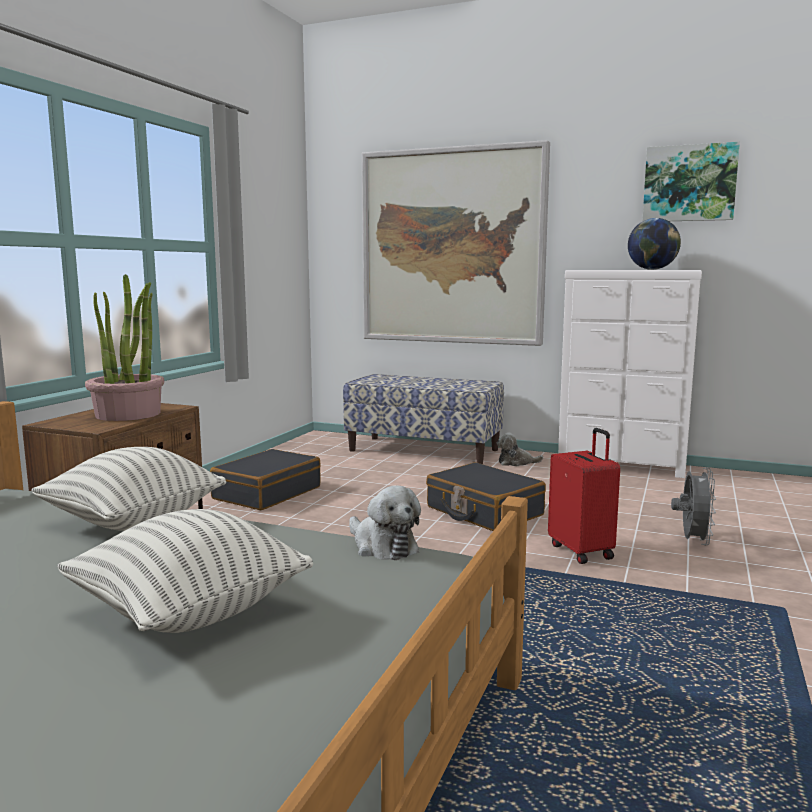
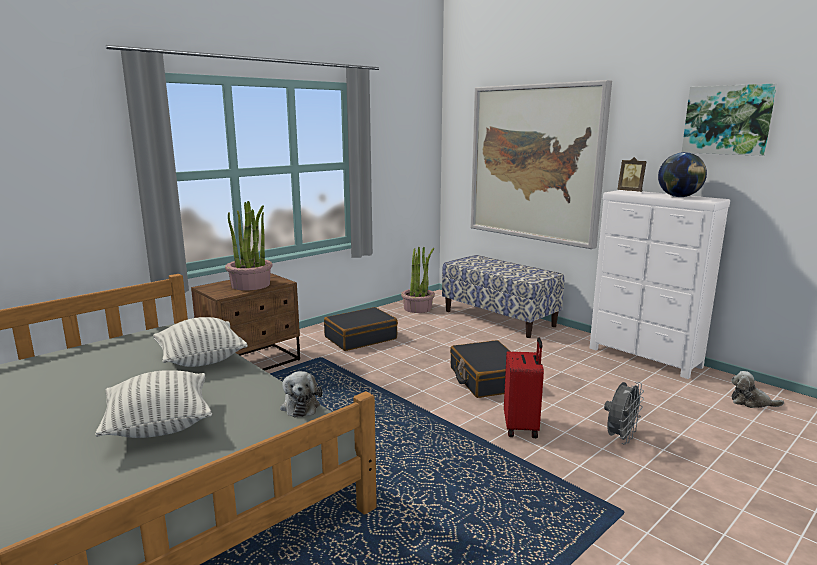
camera: 25 degrees right, 5 degrees up
plush toy [497,433,543,466] -> plush toy moved to [731,371,784,408]
none -> potted plant [401,247,435,313]
none -> picture frame [617,157,647,192]

